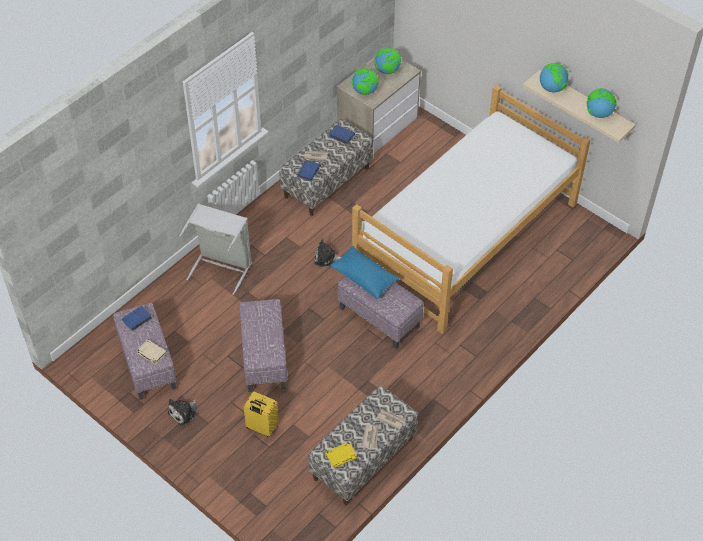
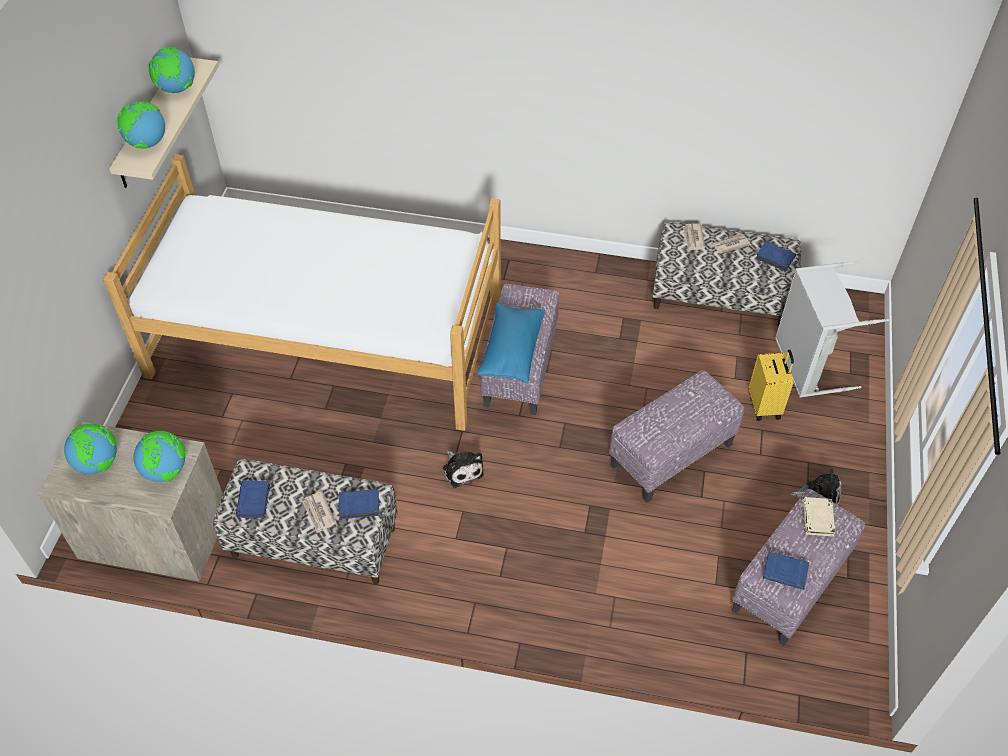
camera: 120 degrees left, 0 degrees up
grey laundry basket [179,203,252,295] -> grey laundry basket moved to [775,261,889,397]
yellow book [326,442,357,468] -> blue book [755,241,796,272]

